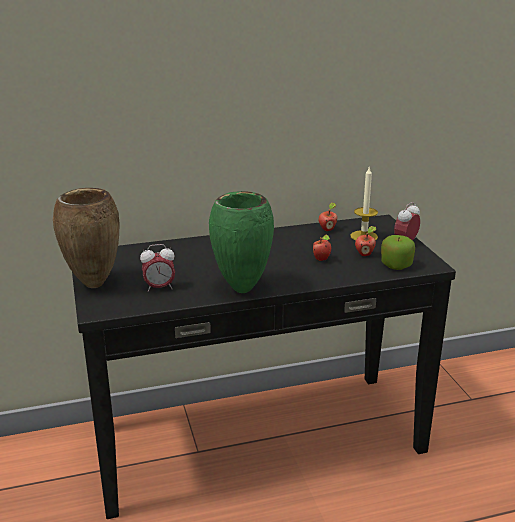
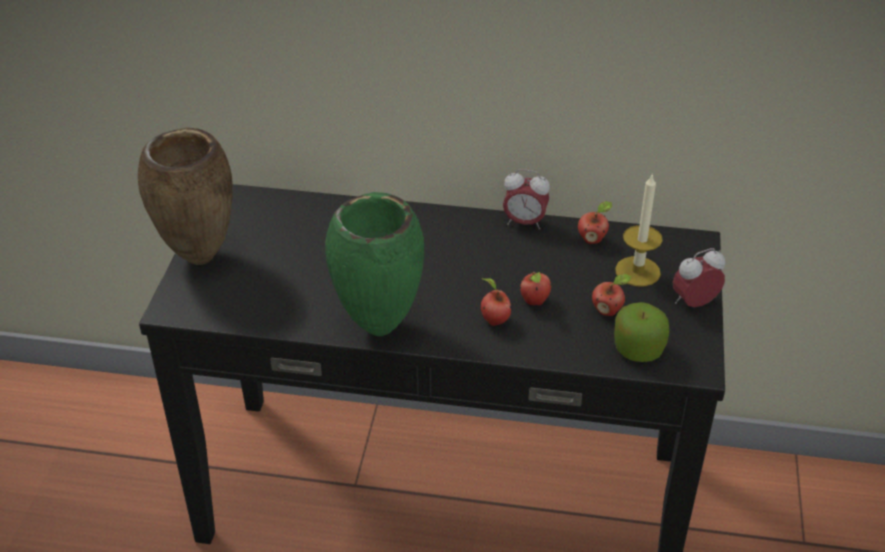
camera: 25 degrees right, 15 degrees up
alarm clock [140,244,175,292] -> alarm clock moved to [503,169,550,230]
none -> apple [481,278,511,326]

